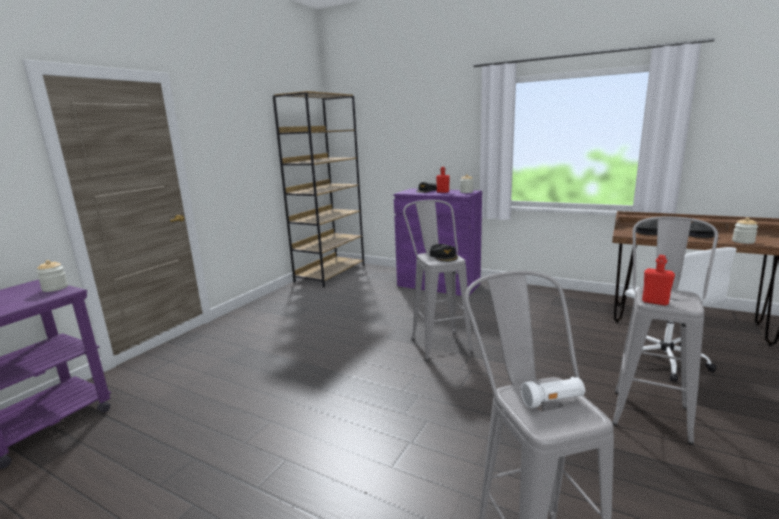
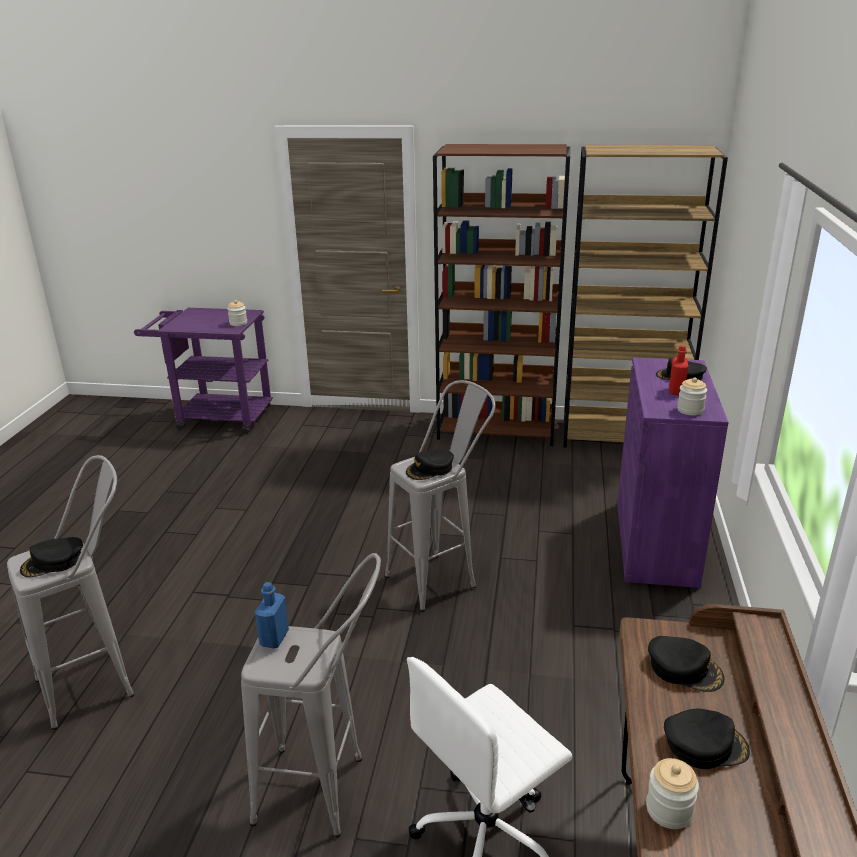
camera: 70 degrees right, 10 degrees up
white flashlight [521,377,586,408] -> black cap [20,537,83,577]
red bottle [642,255,675,306] -> blue bottle [255,582,289,648]
none -> brown bookcase [433,144,570,446]

